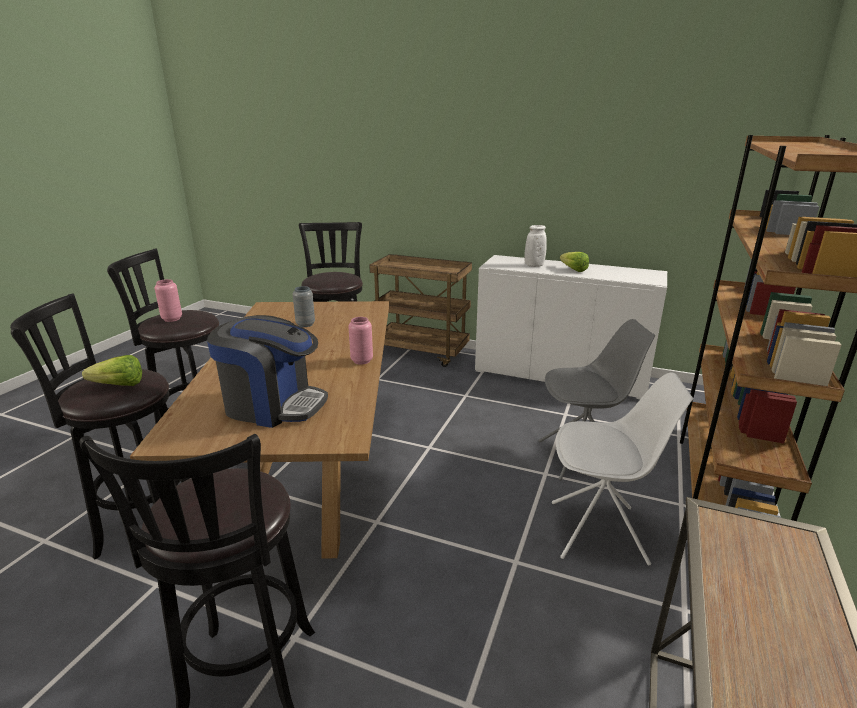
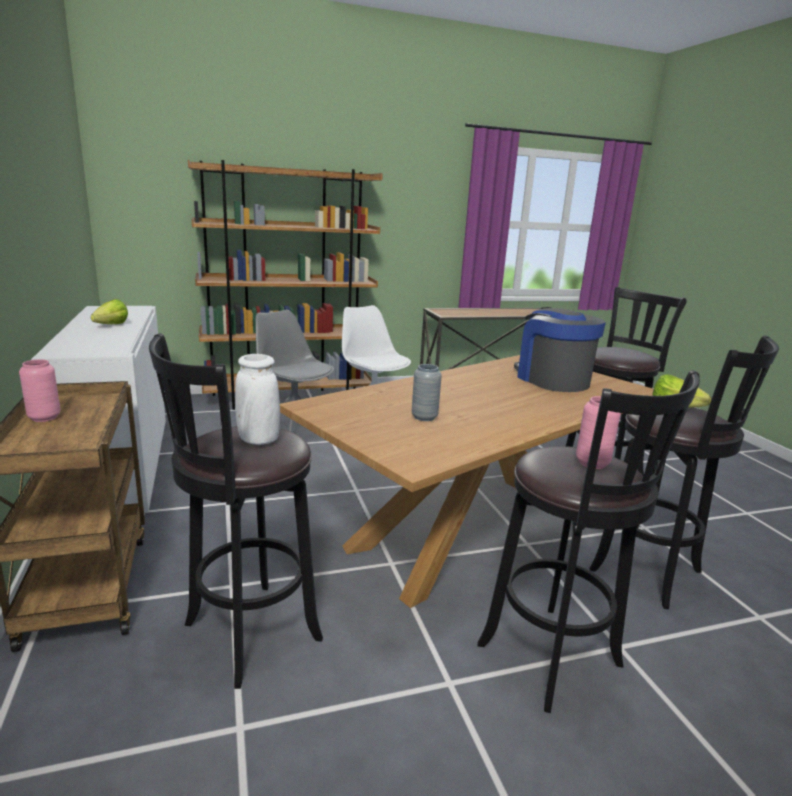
camera: 130 degrees left, 5 degrees down
pink vase [348,317,373,365] -> pink vase moved to [19,359,61,422]
white vase [524,225,547,267] -> white vase moved to [235,354,280,445]

